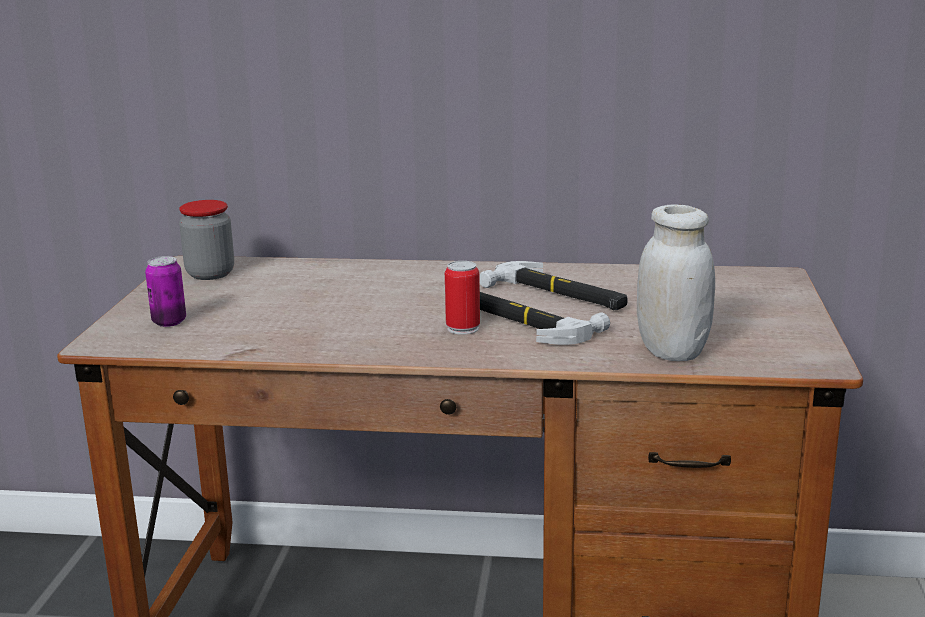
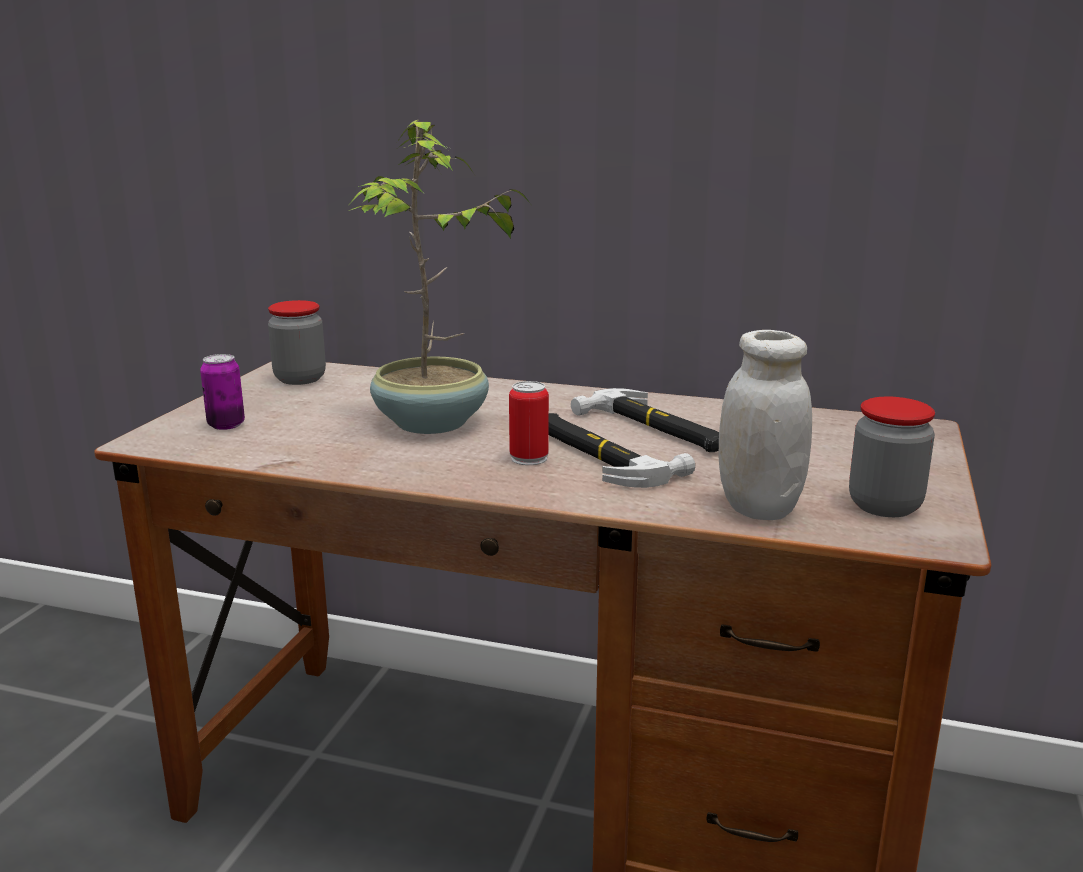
camera: 10 degrees right, 0 degrees up
none -> potted plant [349,120,530,434]
none -> jar [849,397,935,517]

